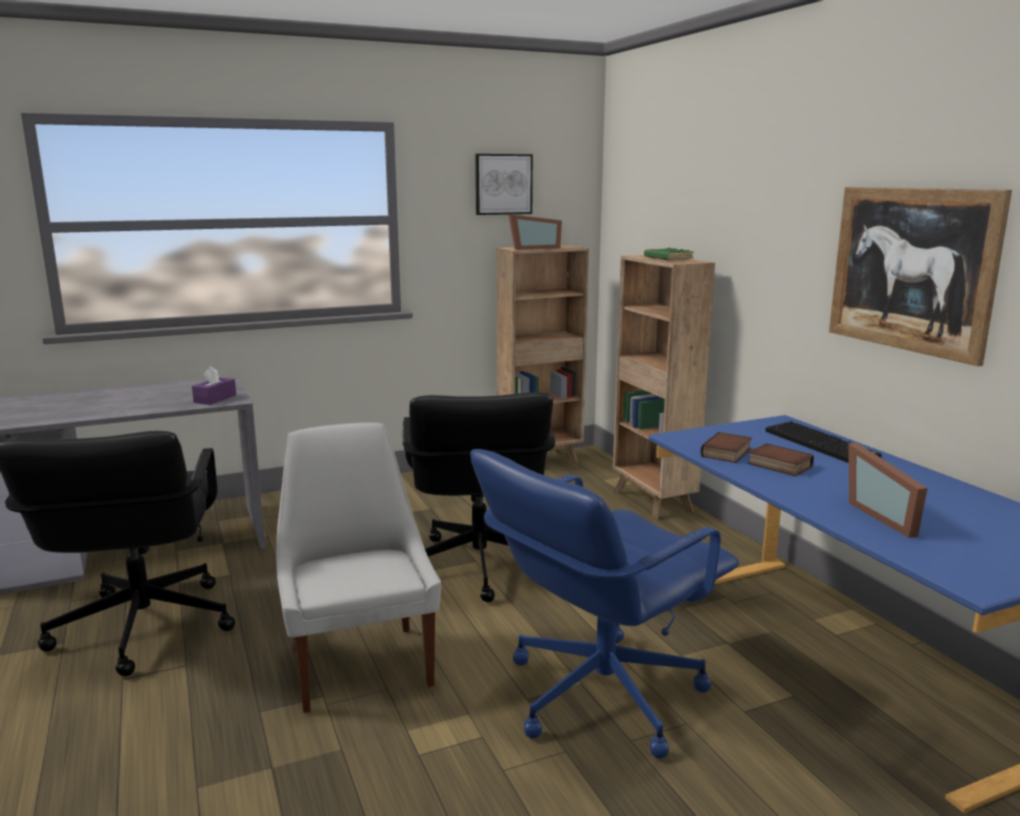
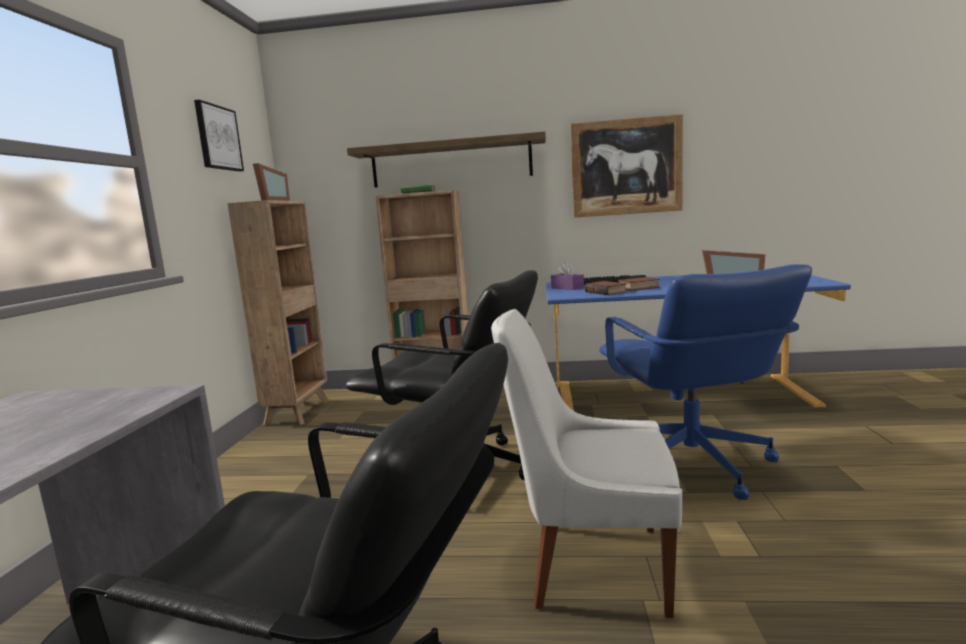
camera: 60 degrees left, 5 degrees down
purple tissue box [192,366,236,405] -> purple tissue box moved to [551,262,584,290]
none -> shelf [347,131,546,188]

